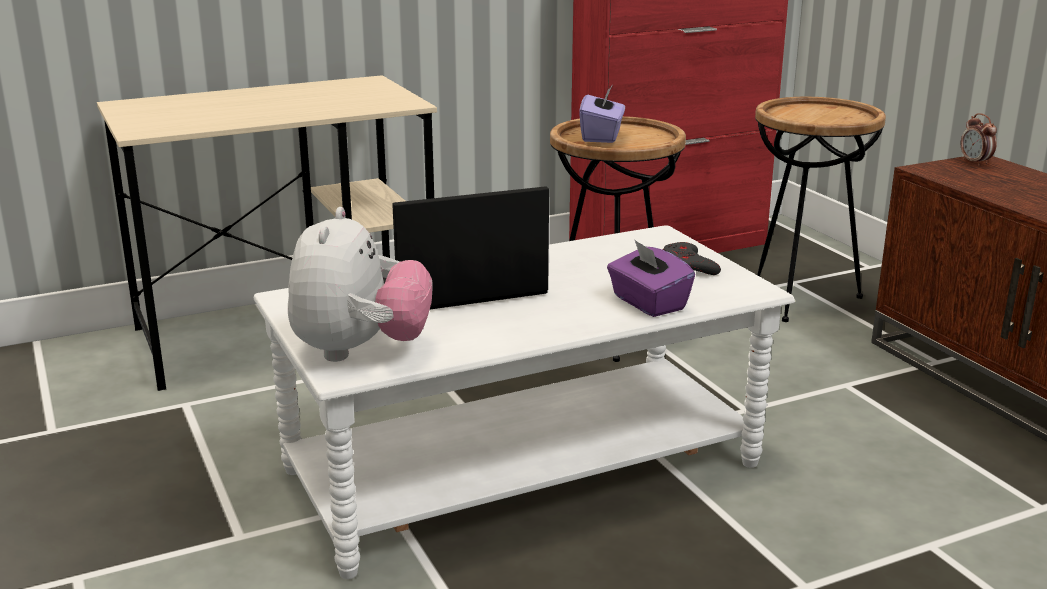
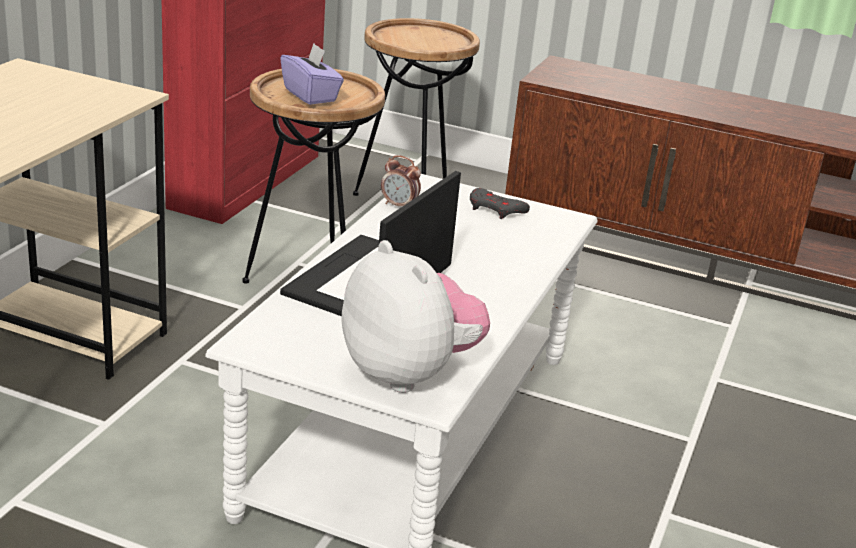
camera: 45 degrees left, 5 degrees up
purple tissue box [607,239,695,317] -> none
alarm clock [961,113,997,166] -> alarm clock moved to [381,155,421,206]

